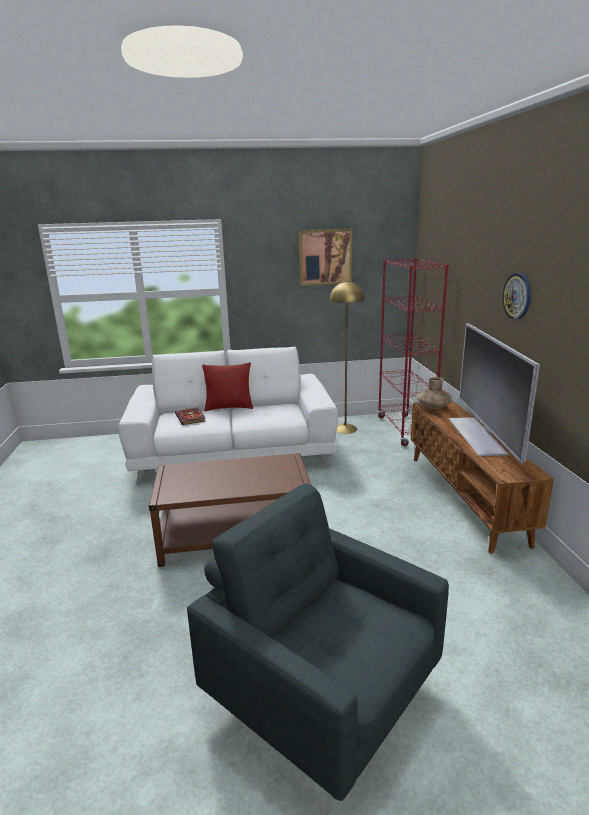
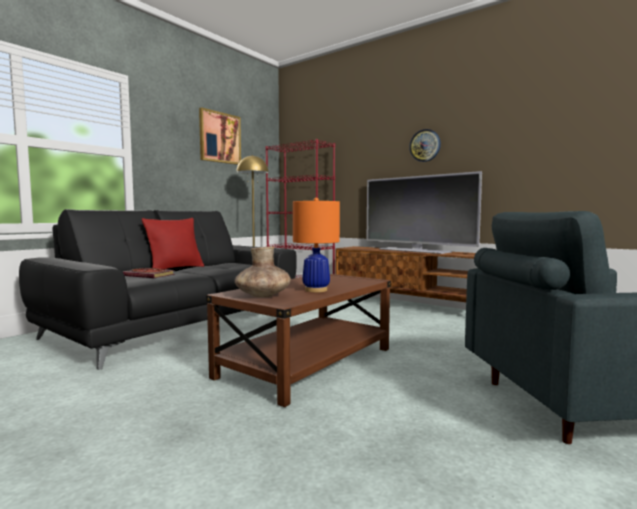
camera: 45 degrees left, 15 degrees down
white sofa [118,347,338,485] -> black sofa [19,209,297,370]
brown vase [417,377,452,409] -> brown vase moved to [235,246,291,297]
none -> orange table lamp [293,198,340,292]

